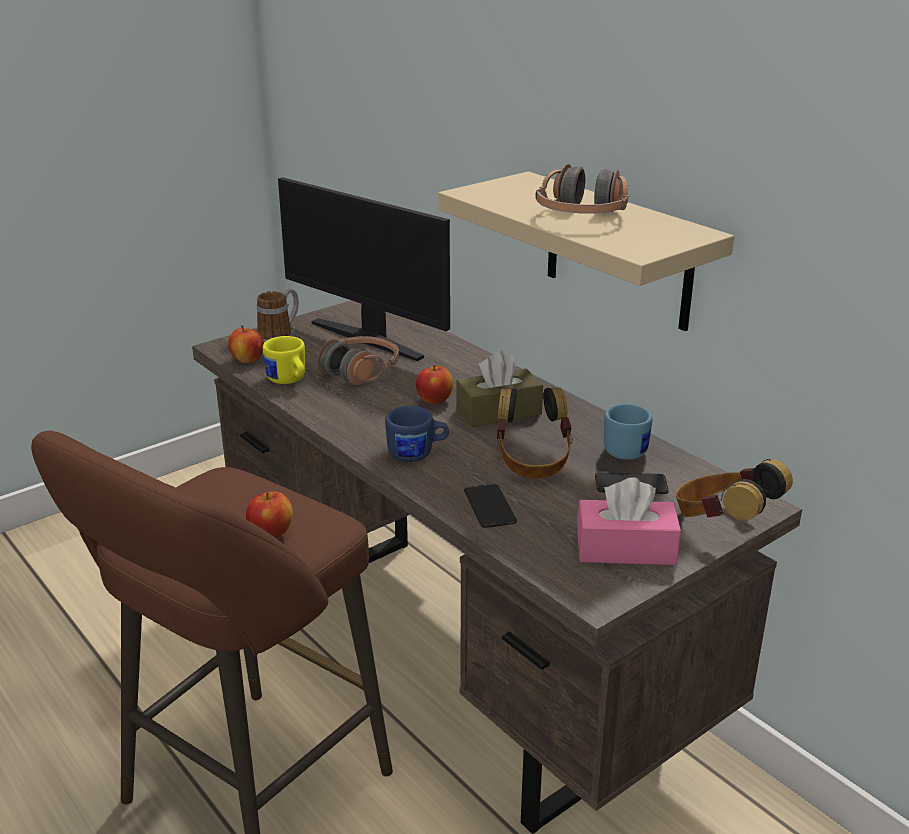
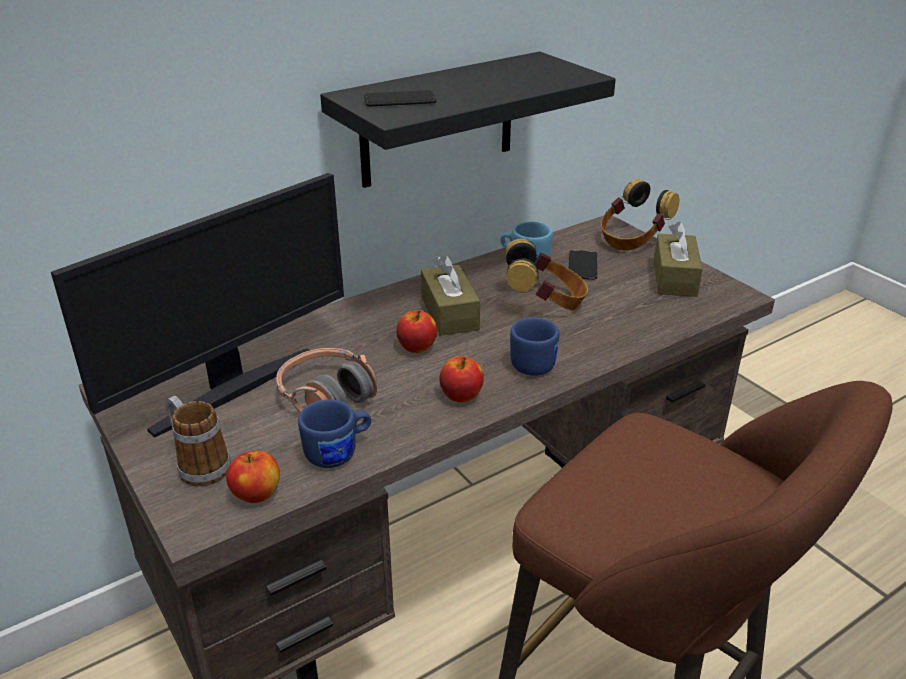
camera: 85 degrees left, 5 degrees up
apple [246,491,293,538] -> apple moved to [440,356,484,403]
yellow mug [263,336,305,384] -> blue mug [298,399,371,468]
beige shelf [438,172,734,331] -> black shelf [320,52,616,188]
phone [464,484,517,528] -> phone moved to [364,90,437,106]
headphones [535,164,628,214] -> none
pink tissue box [577,477,681,565] -> brown tissue box [654,221,703,297]

